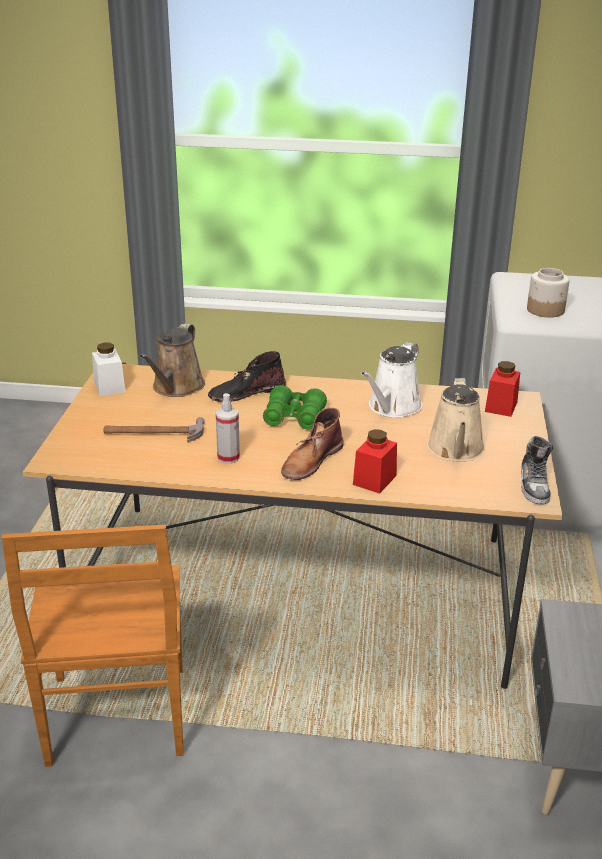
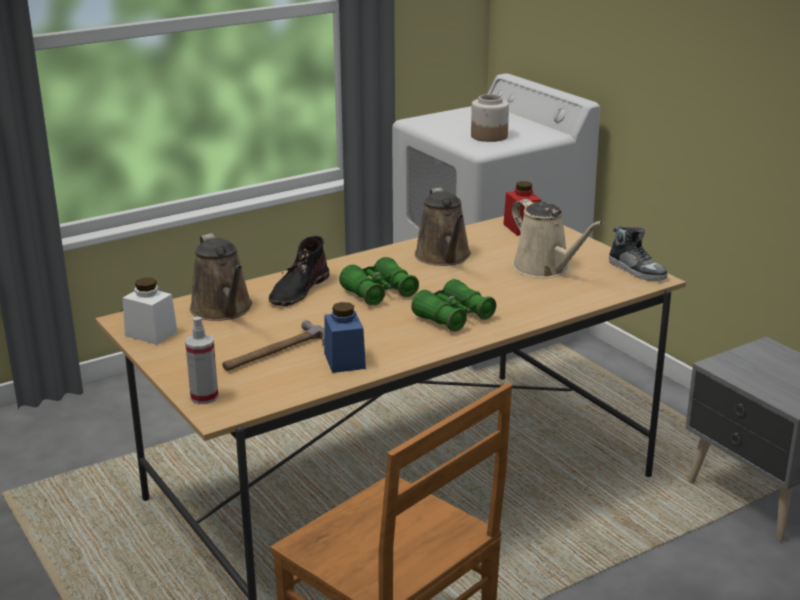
camera: 40 degrees left, 5 degrees down
spray bottle [216,393,240,464] -> spray bottle moved to [185,317,218,404]
brown boot [281,408,344,480] -> green binoculars [411,279,496,332]
red jar [353,429,397,494] -> none
white watering can [361,342,423,418] -> brown watering can [415,188,471,266]
none -> blue jar [324,302,366,373]

